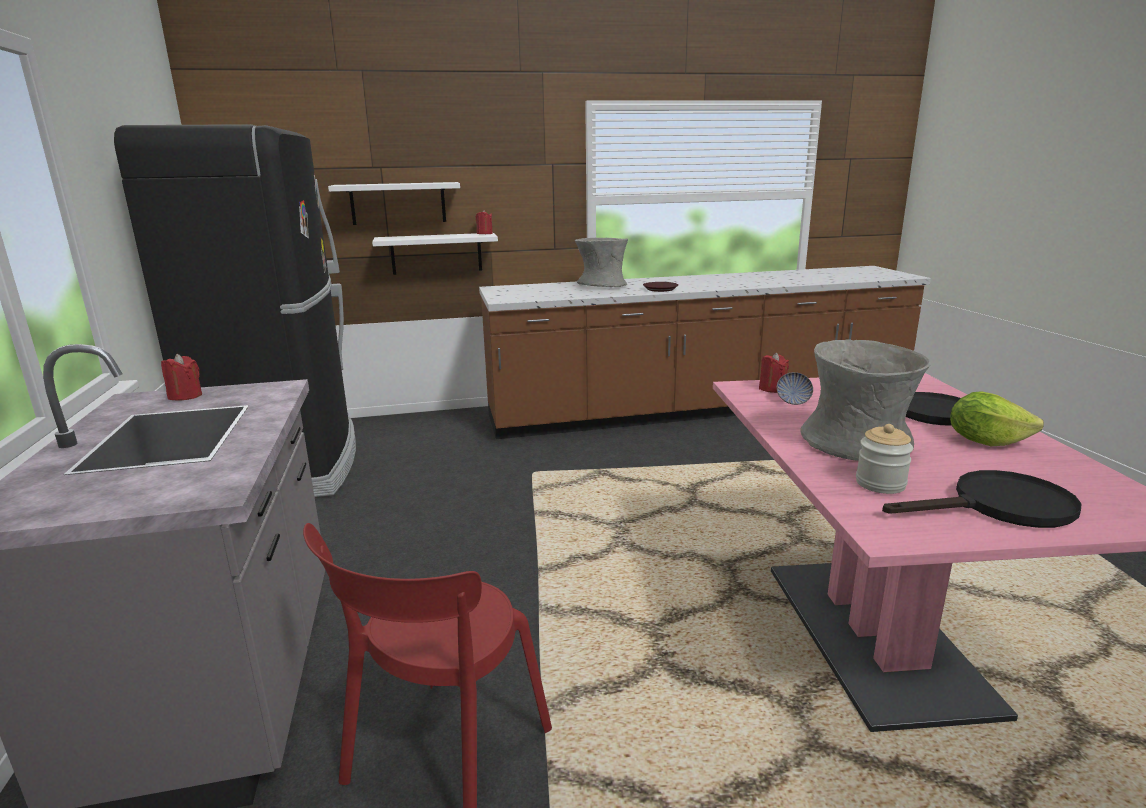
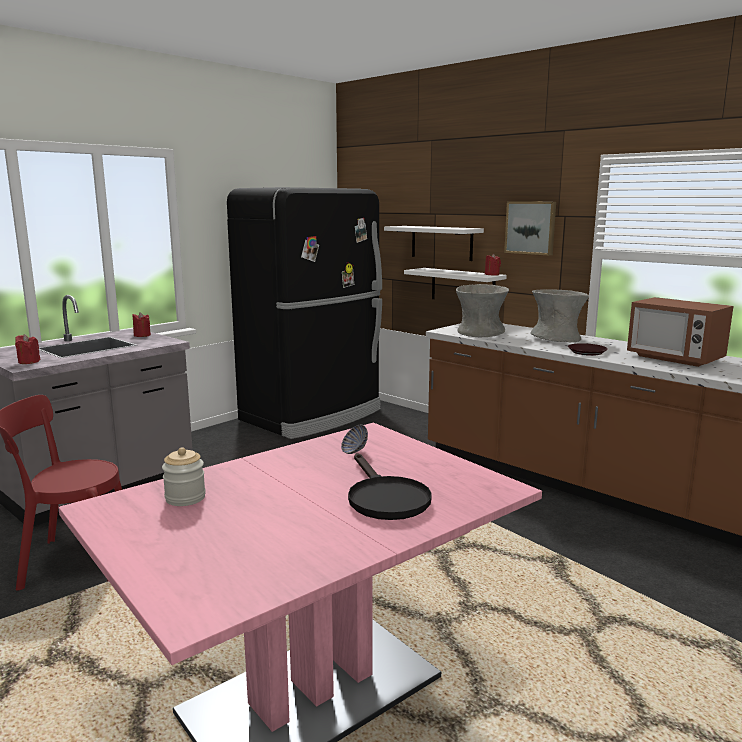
camera: 55 degrees right, 5 degrees down
red candle [759,352,789,393] -> red candle moved to [15,334,40,364]
grey vase [800,340,931,461] -> grey vase moved to [456,284,509,337]
black frying pan [882,470,1082,528] -> none
lettuce [950,391,1044,446] -> none
none -> picture [504,202,556,256]
none -> microwave [627,297,733,367]

